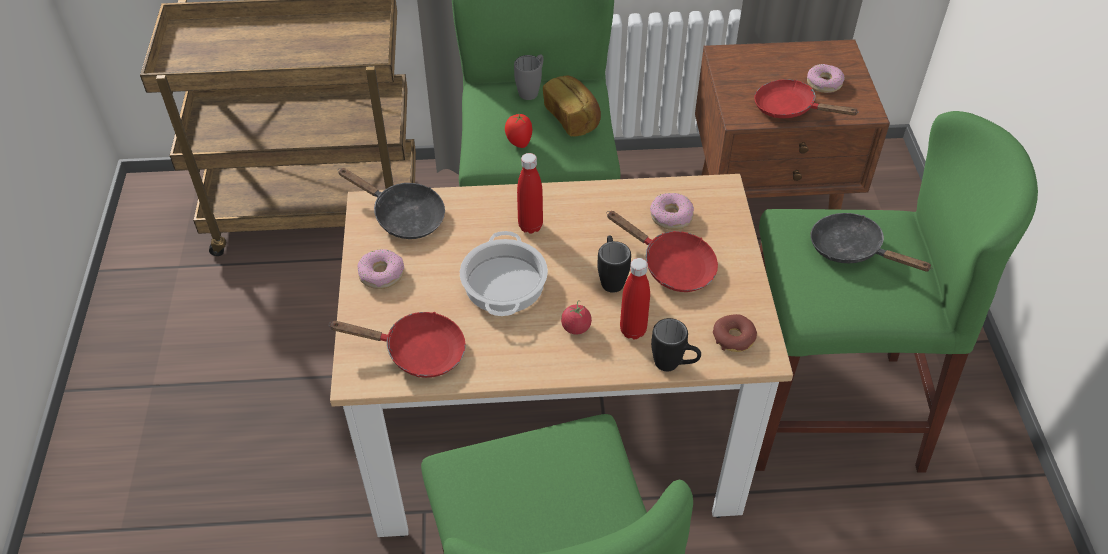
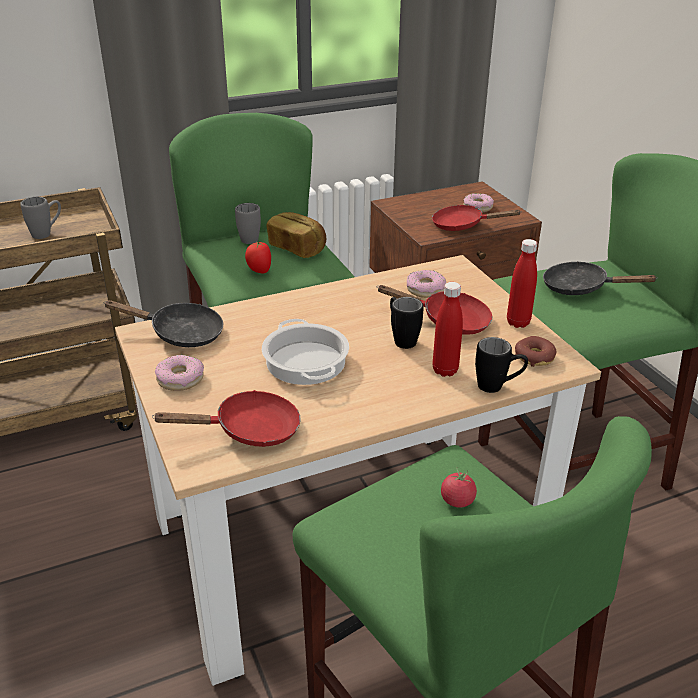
camera: 20 degrees left, 15 degrees down
red bottle [517,153,543,234] -> red bottle moved to [507,239,537,328]
tomato [561,300,592,334] -> tomato moved to [441,467,477,508]
none -> grey mug [20,197,61,239]

